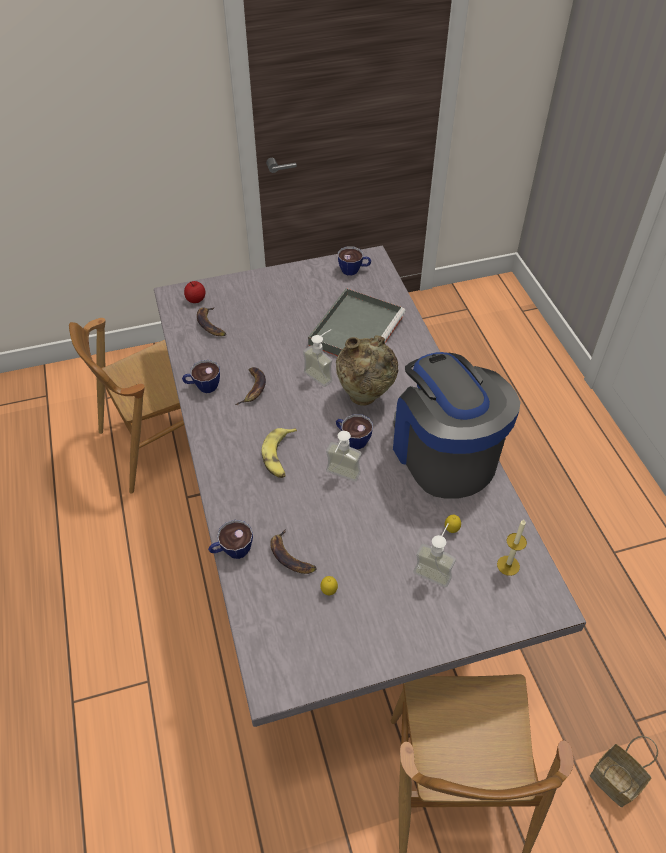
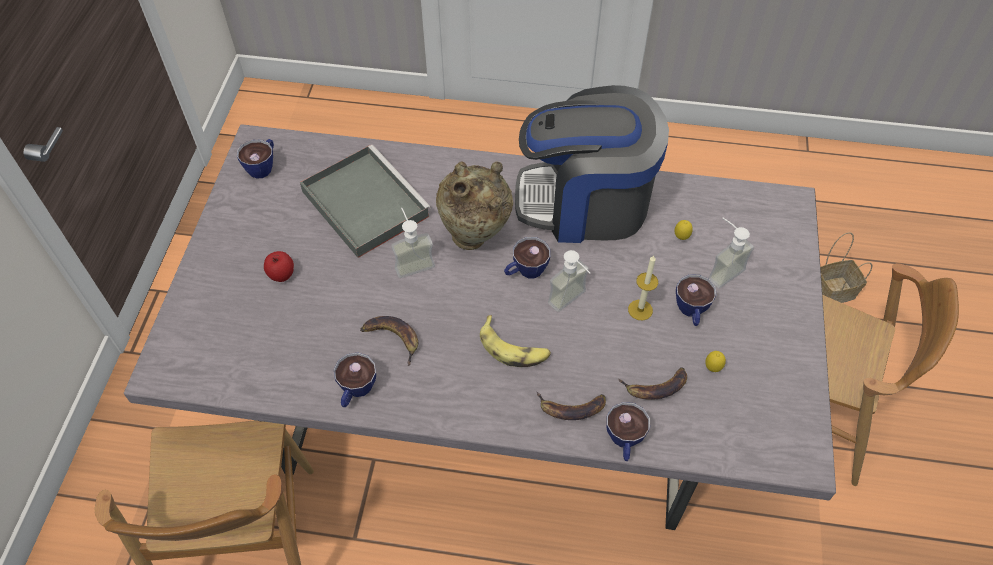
camera: 65 degrees left, 5 degrees up
apple [184,281,205,303] -> apple moved to [264,251,294,282]
banana [197,307,226,336] -> banana moved to [537,392,606,420]
candle [497,520,527,576] -> candle moved to [628,256,658,320]
none -> cup [676,274,717,326]

